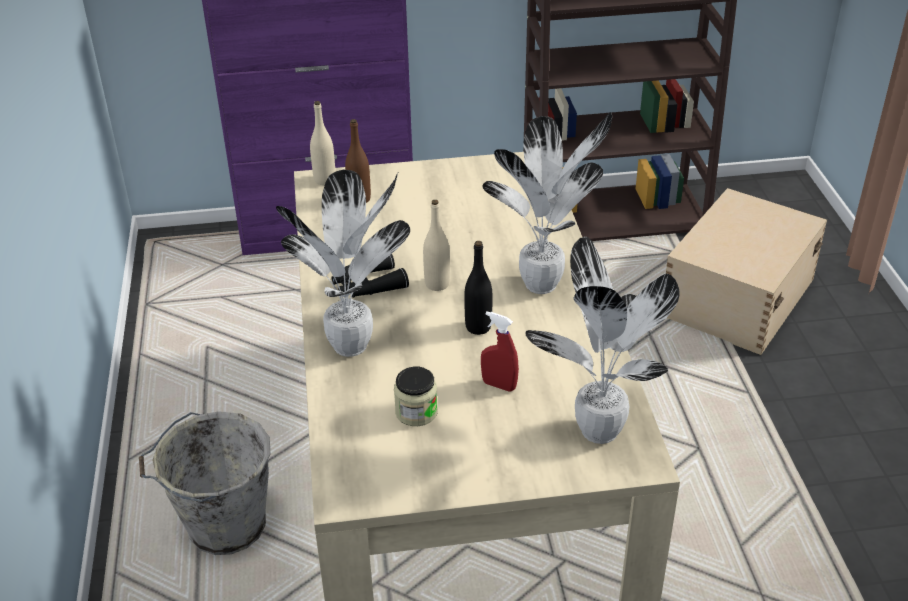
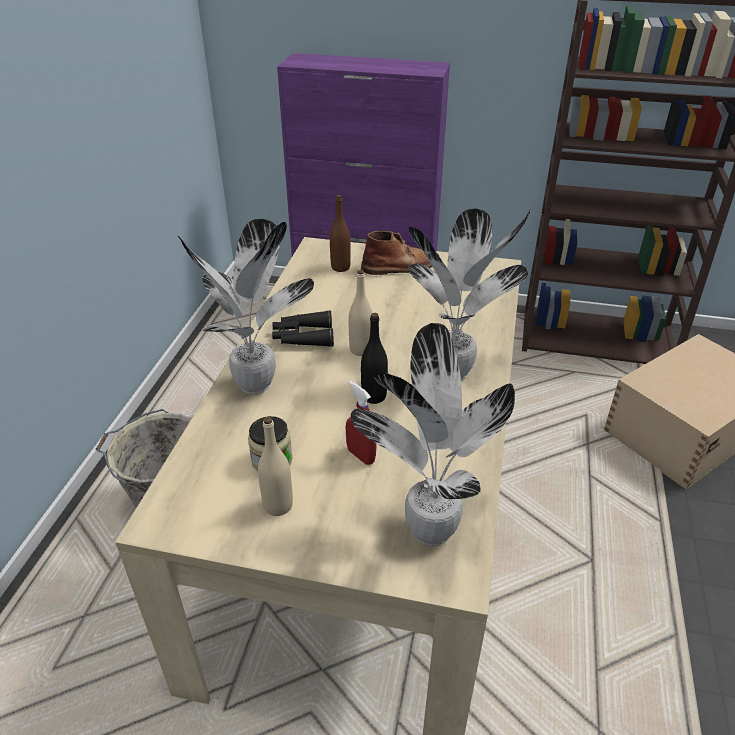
camera: 20 degrees right, 0 degrees up
beige bottle [310,101,335,185] -> beige bottle moved to [258,417,293,516]
none -> brown boot [361,231,439,275]

